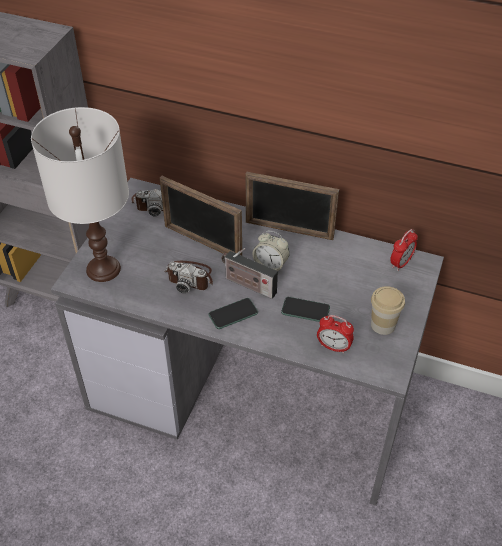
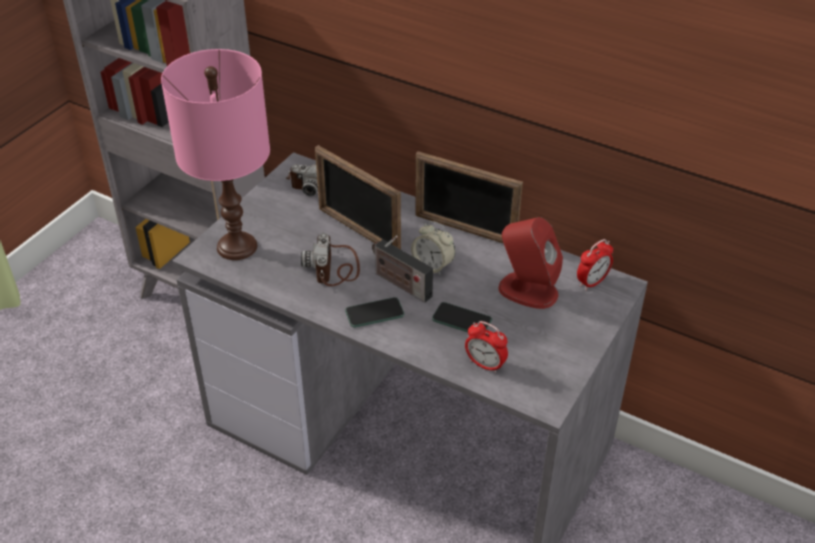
camera: 10 degrees right, 5 degrees down
white table lamp [31,107,129,282] -> pink table lamp [161,49,270,260]
camera [164,261,213,293] -> camera turned 60 degrees clockwise [301,233,360,286]
cup [371,286,405,335] -> none
none -> red speaker [498,217,563,309]

